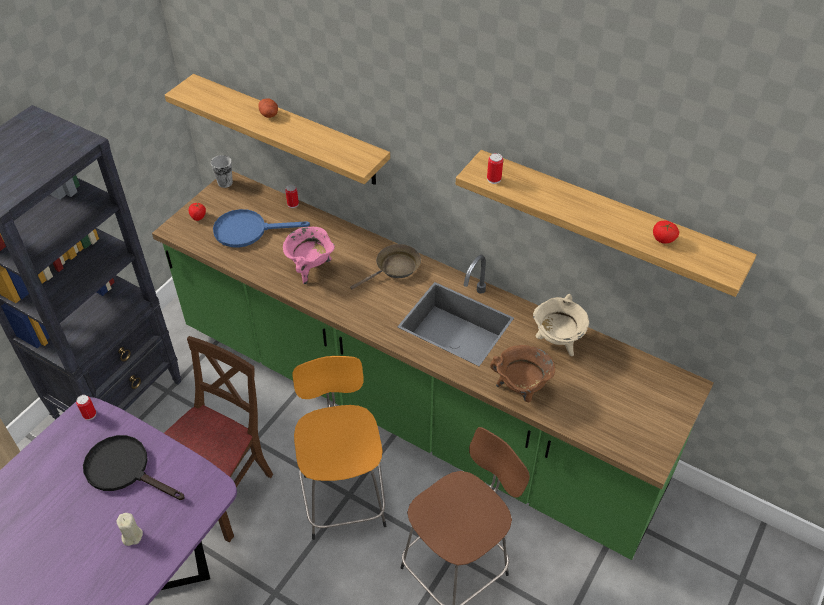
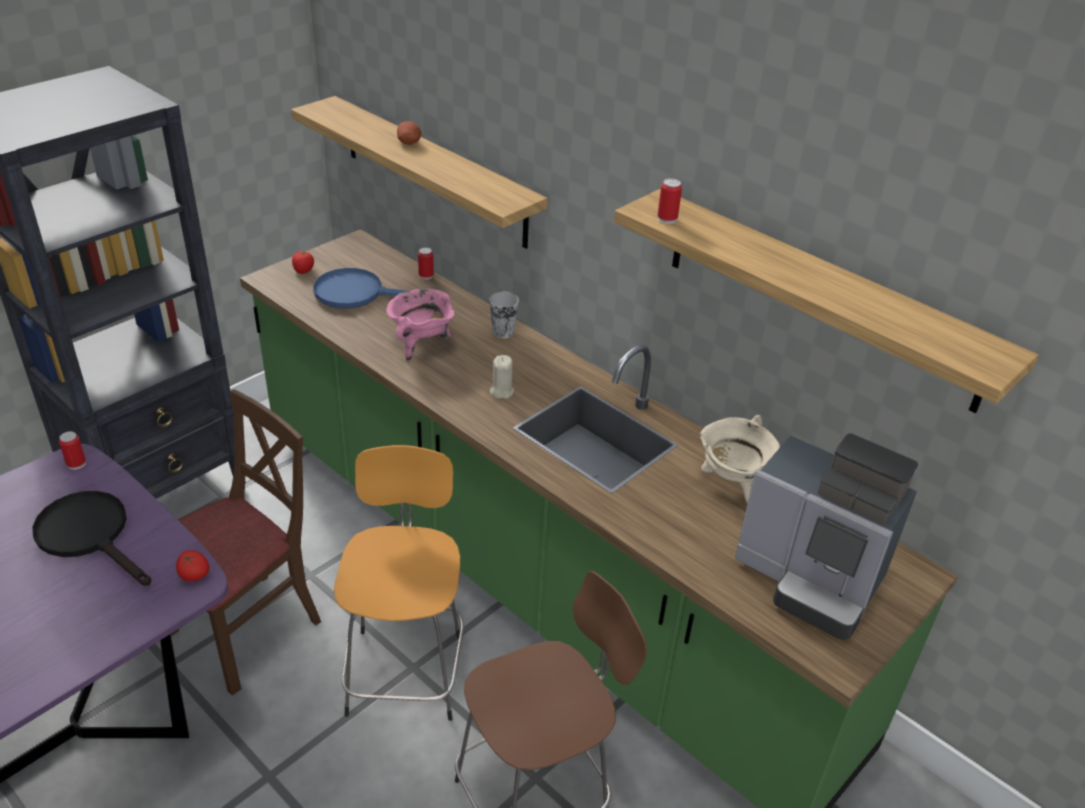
camera: 10 degrees right, 10 degrees down
beige candle [116,513,143,546] -> beige candle moved to [490,355,514,399]
cup [211,155,233,188] -> cup moved to [489,292,519,339]
brown frying pan [350,244,421,289] -> none
brown cooking pot [490,345,555,402] -> none
tomato [653,221,679,244] -> tomato moved to [176,550,209,581]
none -> coffee machine [735,433,918,640]

